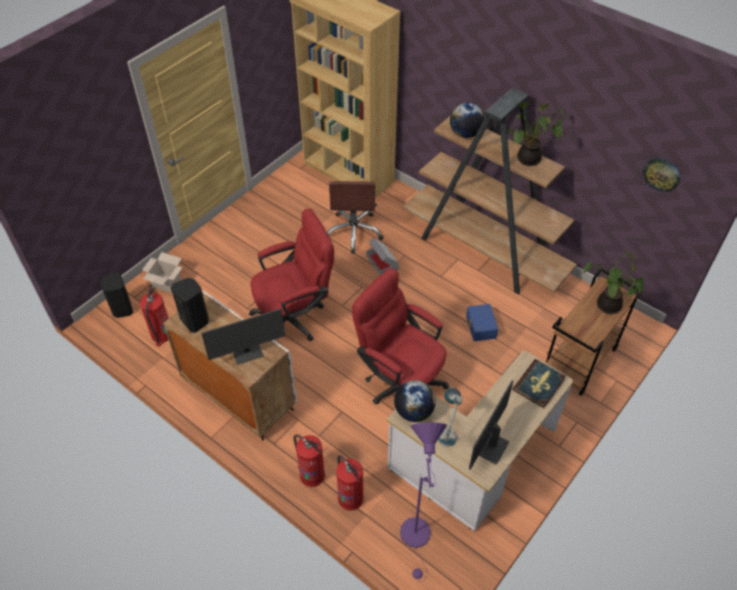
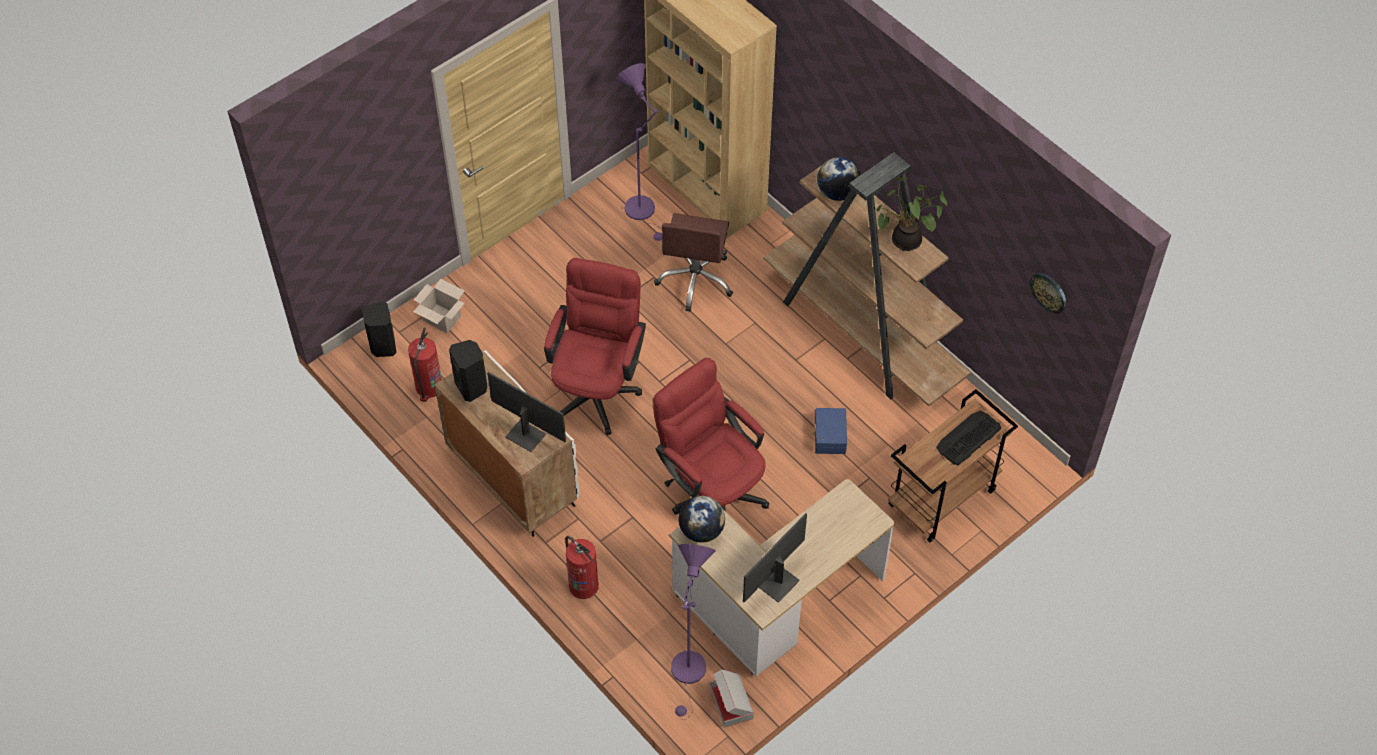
camera: 10 degrees right, 5 degrees up
monitor [201,308,285,365] -> monitor turned 135 degrees counterclockwise [487,372,566,452]
red office chair [249,209,334,341] -> red office chair turned 60 degrees counterclockwise [544,258,646,435]
fire extinguisher [336,455,364,511] -> none
cardboard box [366,238,399,275] -> cardboard box moved to [710,669,754,727]
table lamp [439,387,463,447] -> none
book [513,359,566,408] -> none
potted plant [583,250,643,314] -> keyboard [936,411,1001,465]
none -> purple floor lamp [617,63,662,241]

